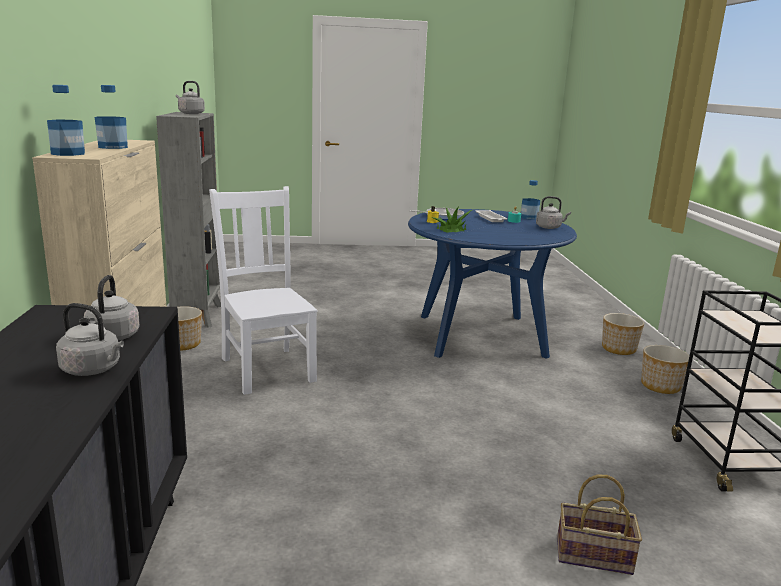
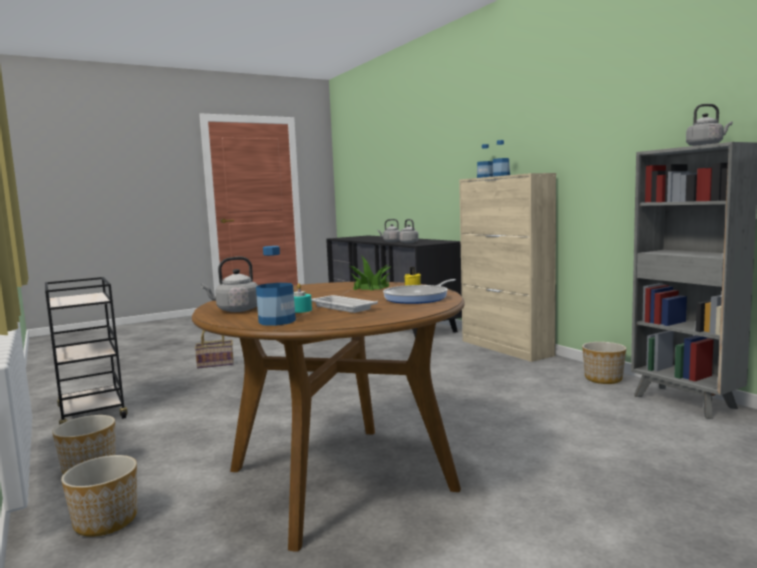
camera: 155 degrees right, 10 degrees down
white chair [209,186,317,395] -> none
blue dining table [408,209,577,359] -> brown dining table [192,282,465,552]

